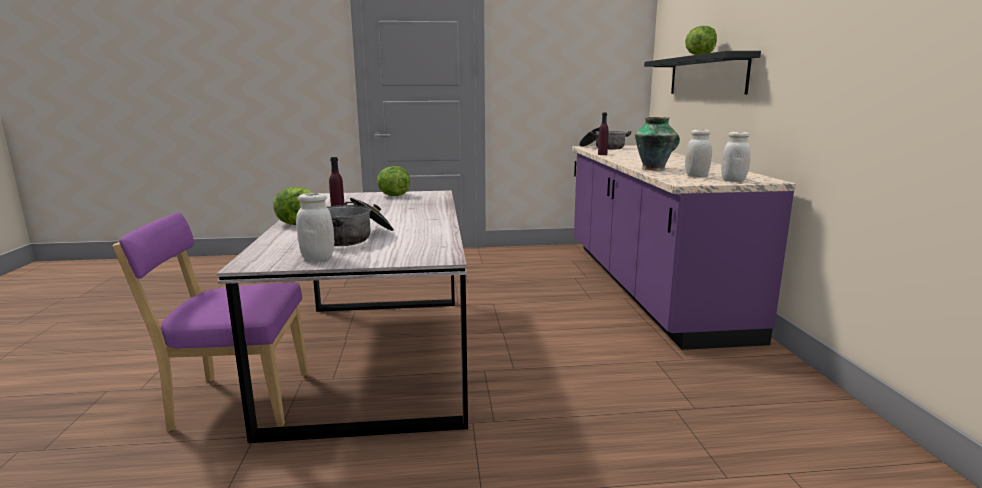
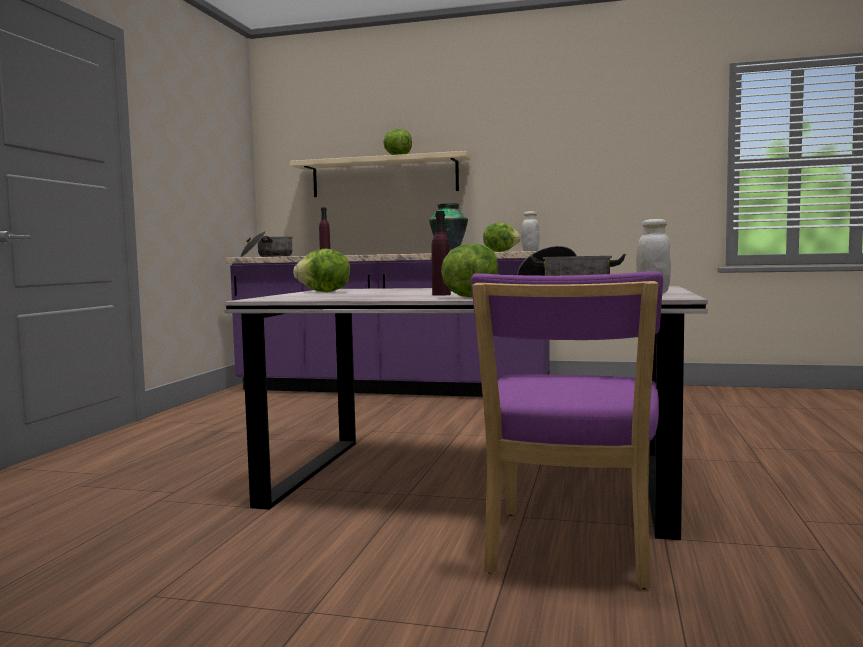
camera: 70 degrees left, 10 degrees down
black shelf [644,51,761,95] -> beige shelf [290,151,471,197]
white jar [685,130,712,177] -> lettuce [483,223,521,252]

